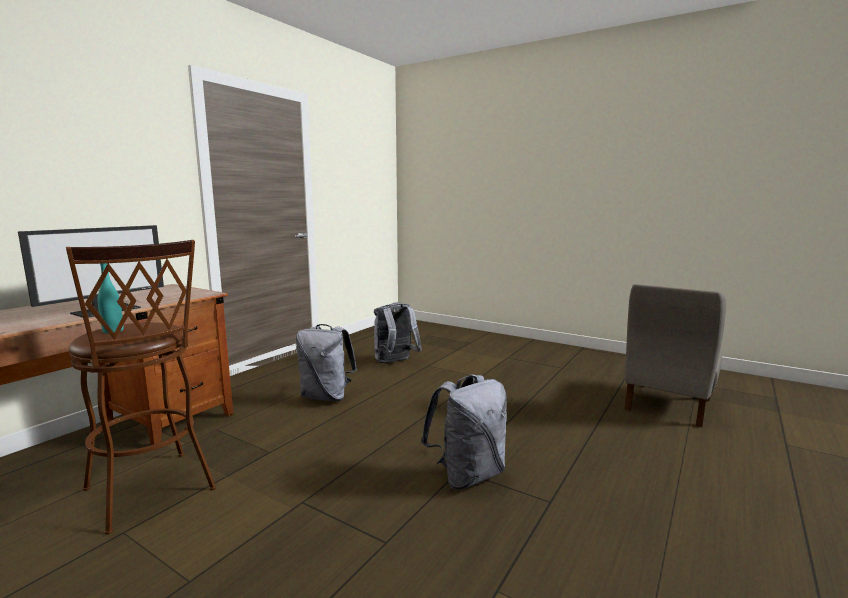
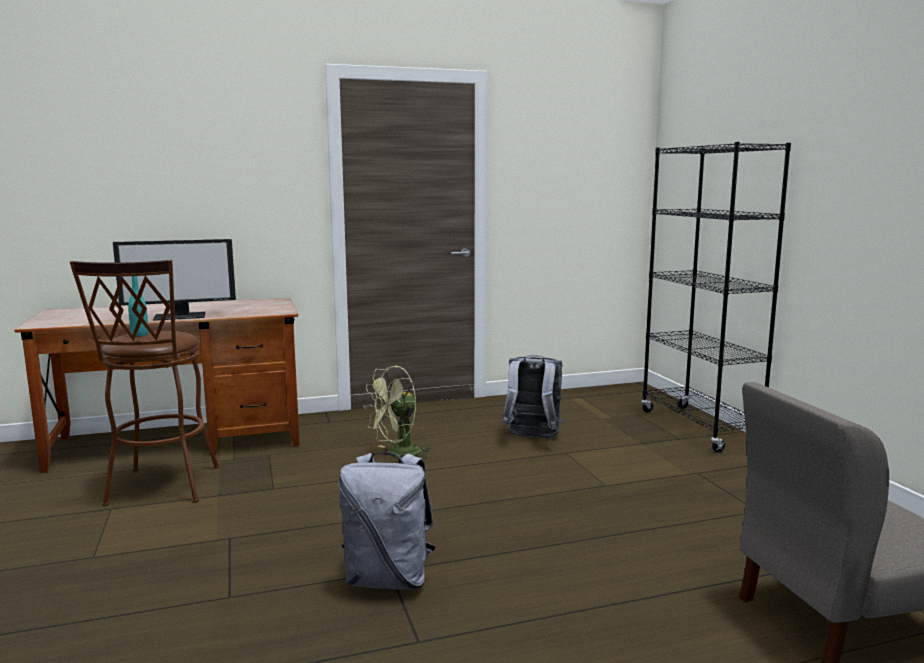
camera: 40 degrees right, 0 degrees up
grey backpack [296,324,357,401] -> green fan [364,366,433,458]
none -> black bookcase [641,142,791,452]

